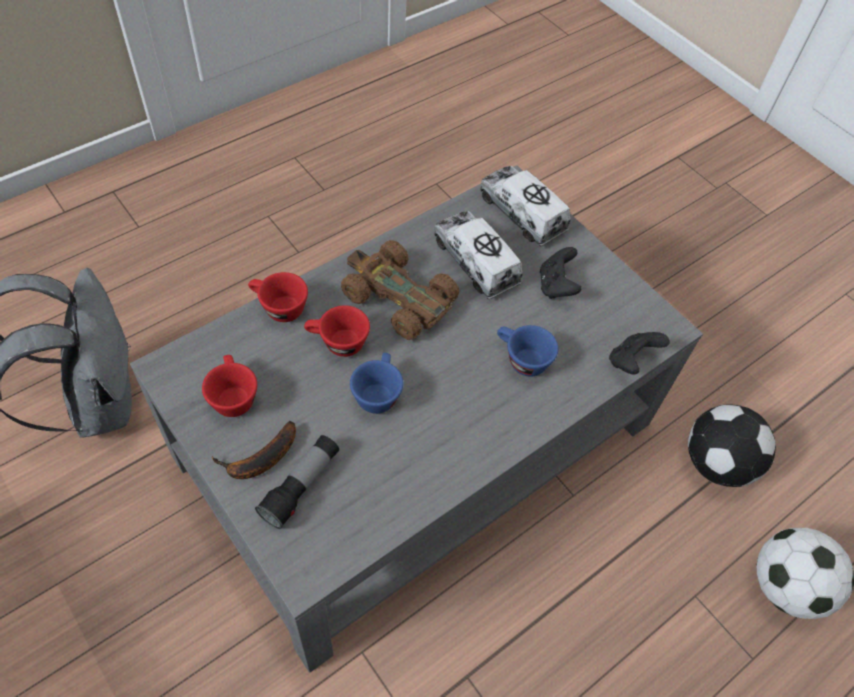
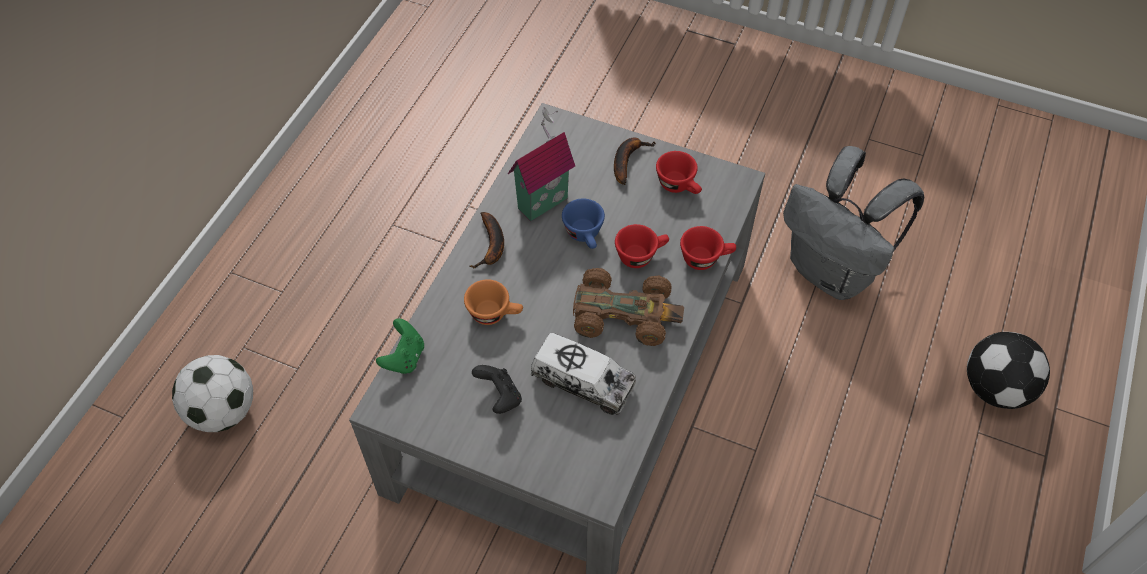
camera: 155 degrees right, 0 degrees up
flashlight [255,435,339,529] -> none
toy truck [480,166,571,246] -> none
blue cup [497,325,558,377] -> orange cup [464,279,523,325]
black game controller [609,332,670,375] -> green game controller [376,318,424,374]
football [688,405,776,487] -> football moved to [967,332,1050,409]
none -> banana [469,212,504,268]
none -> toy house [508,107,575,221]

